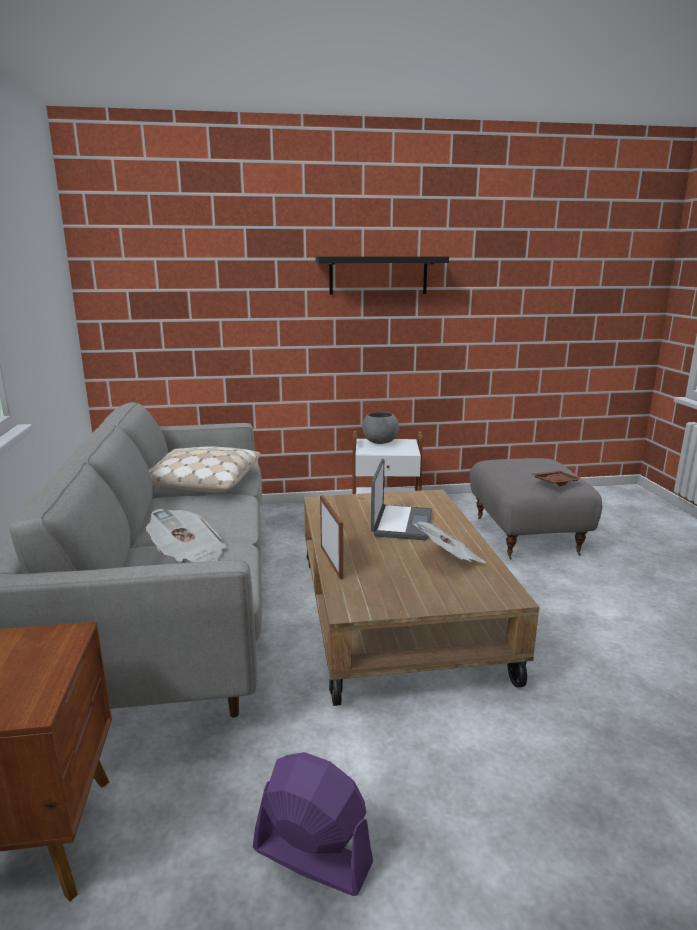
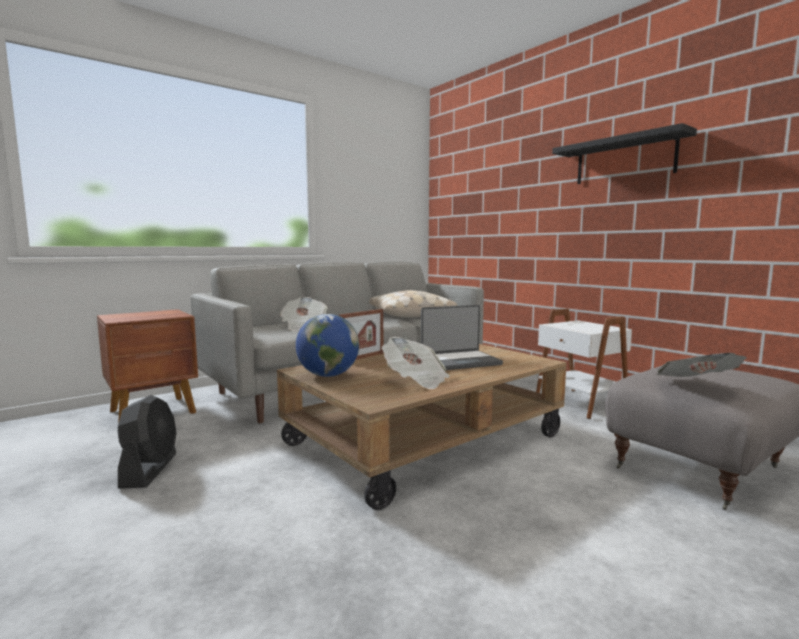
camera: 60 degrees right, 10 degrees down
purple fan [253,752,373,896] -> black fan [118,395,177,489]
grey bowl [362,412,399,444] -> none
brown tray [532,471,582,486] -> newspaper [656,353,747,377]
none -> globe [296,314,359,377]

